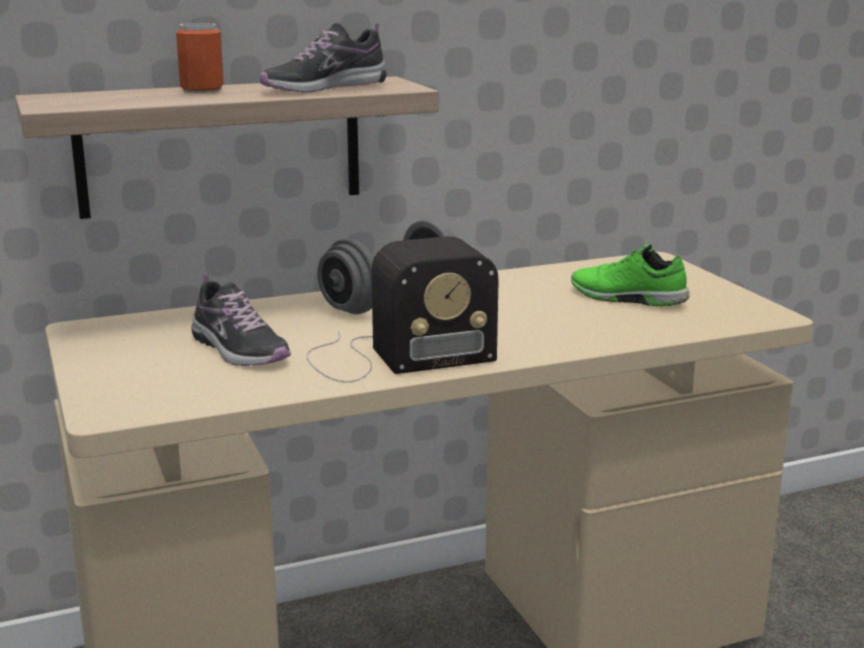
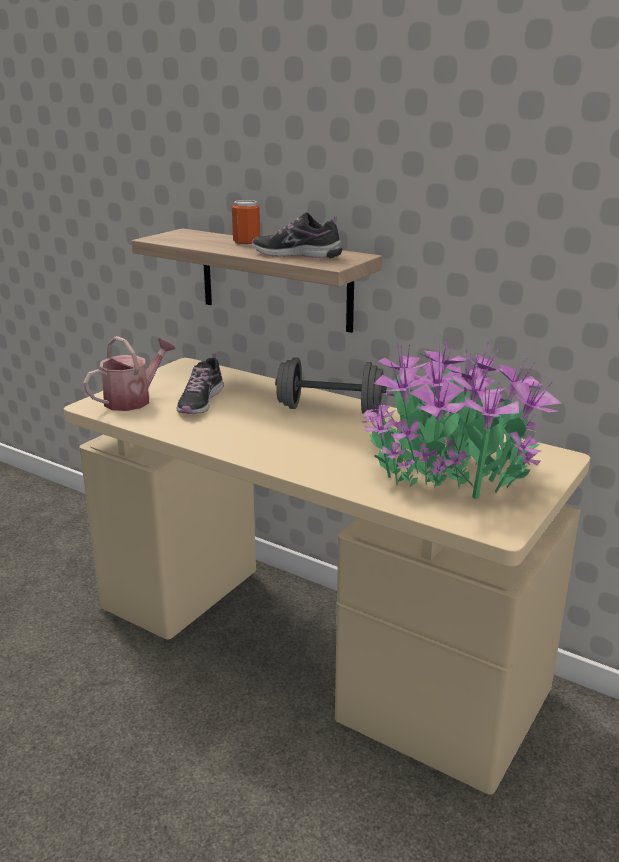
camera: 55 degrees right, 5 degrees up
radio [306,236,499,382] -> none
green shoe [571,244,690,307] -> potted plant [361,339,562,499]
none -> watering can [83,336,176,411]

